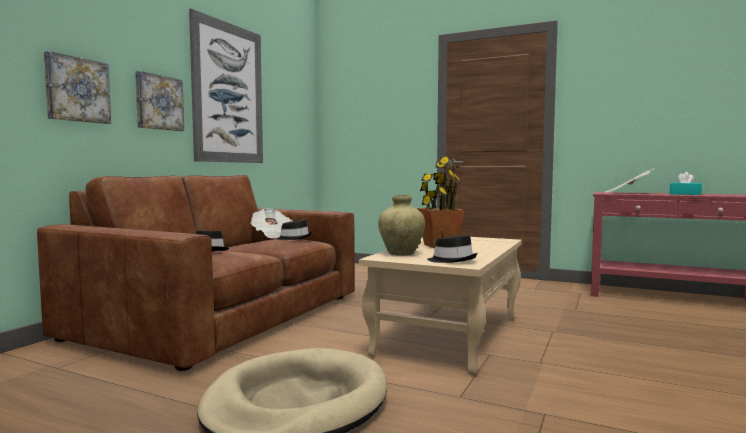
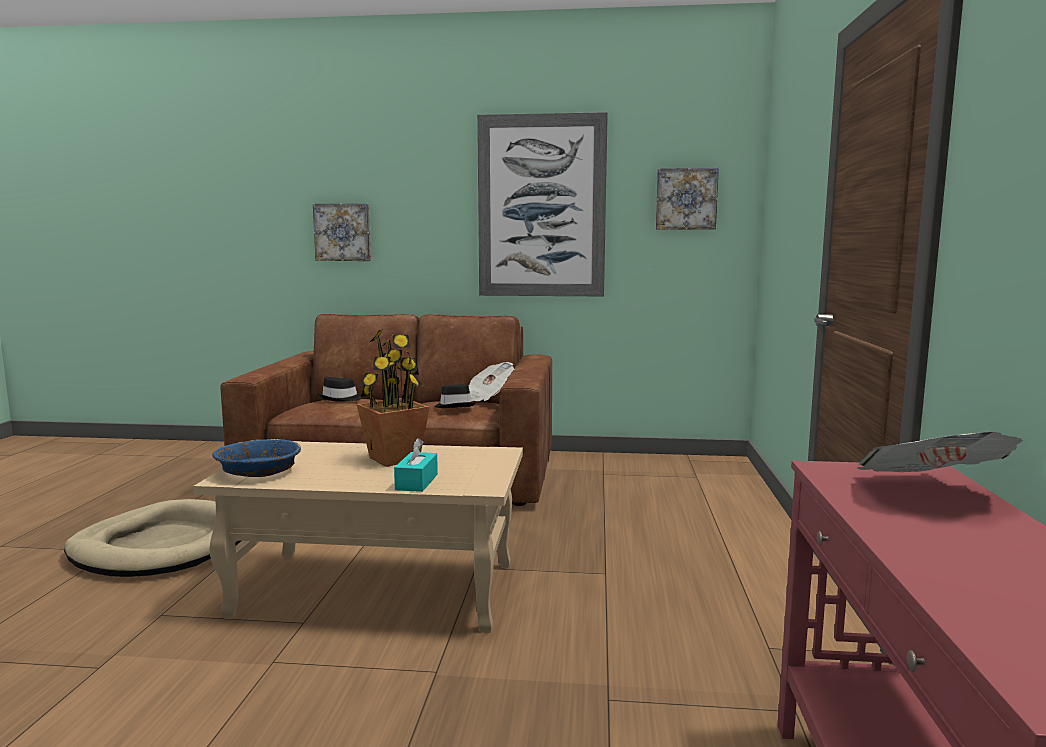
camera: 70 degrees right, 5 degrees up
picture [135,71,184,131] -> picture moved to [656,168,719,230]
beige vase [378,195,425,256] -> none
black hat [427,235,478,263] -> blue bowl [212,439,301,477]
turquoise tissue box [670,172,702,195] -> turquoise tissue box moved to [394,438,438,492]

